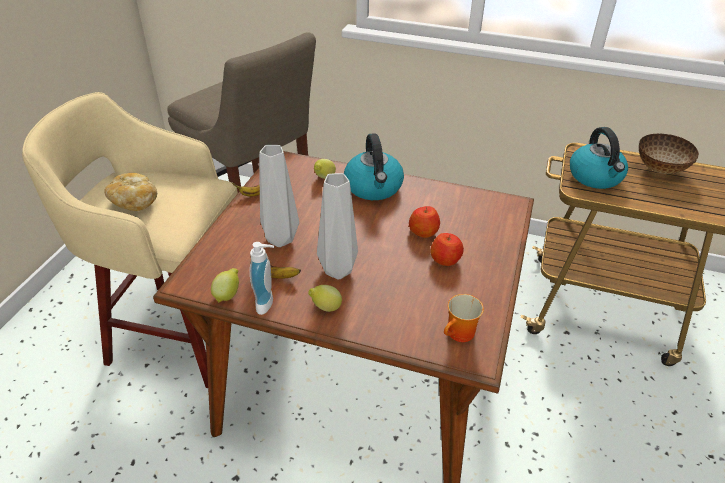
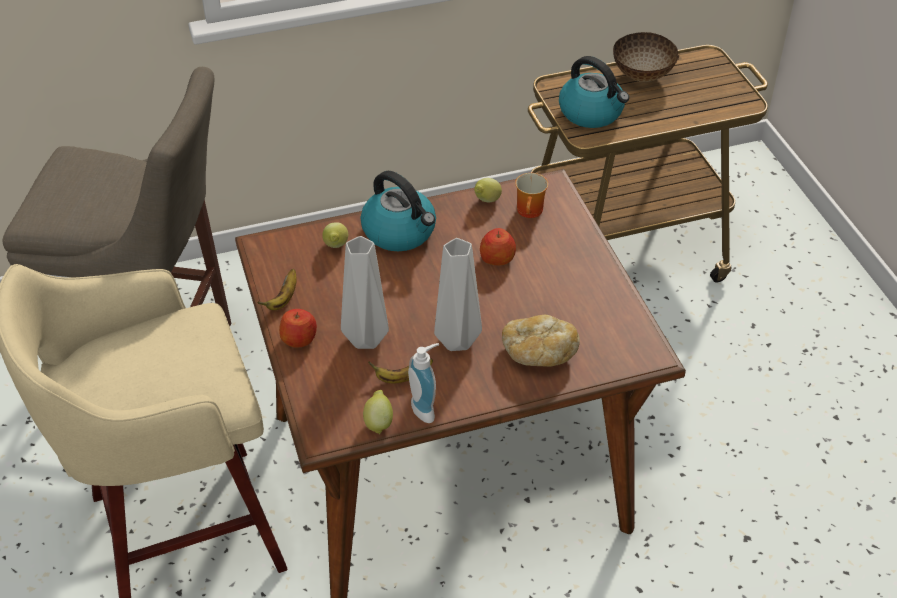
camera: 35 degrees left, 5 degrees up
bread [104,173,157,211] -> bread moved to [502,315,580,367]
lemon [308,285,342,312] -> lemon moved to [474,178,502,202]
apple [430,233,464,266] -> apple moved to [279,309,317,347]
mug [444,294,484,342] -> mug moved to [515,173,548,218]

